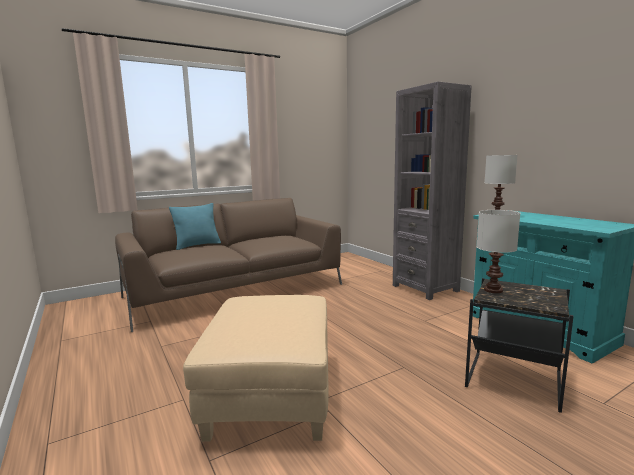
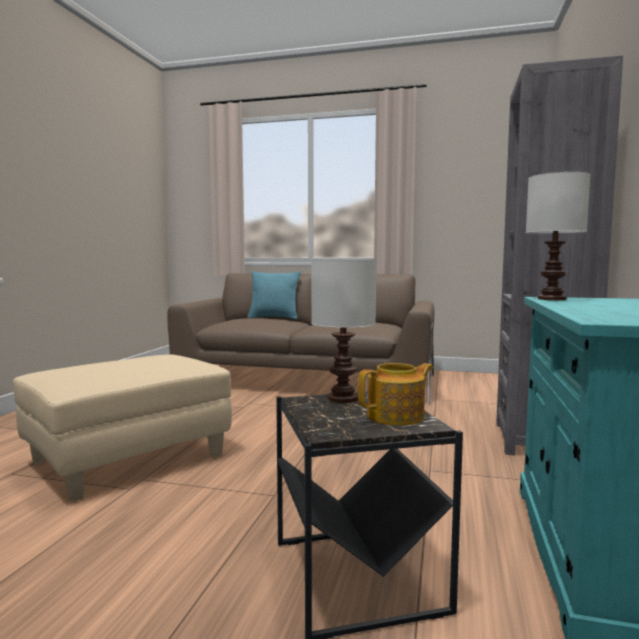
camera: 45 degrees right, 5 degrees down
none -> teapot [358,363,433,426]

